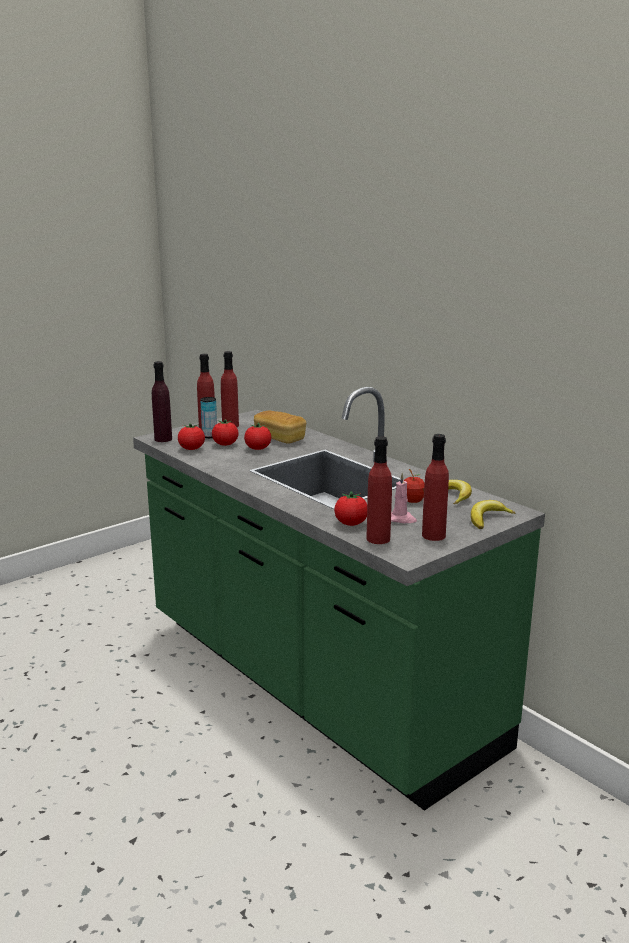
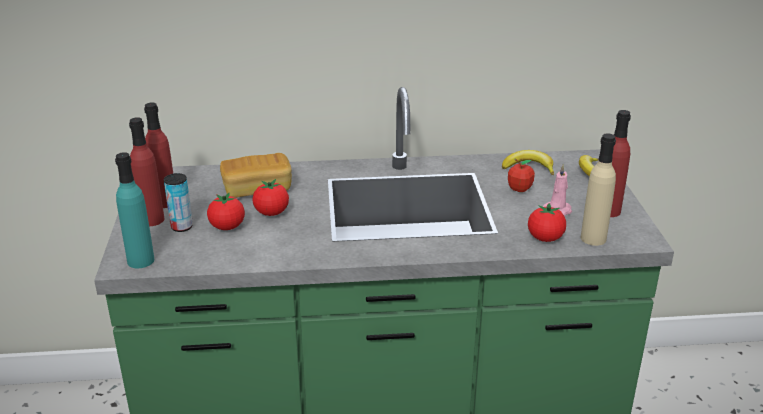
camera: 55 degrees left, 10 degrees up
purple bottle [152,361,172,442] -> turquoise bottle [115,152,154,268]
tomato [178,423,205,450] -> none
red bottle [366,436,392,544] -> beige bottle [581,133,616,246]

